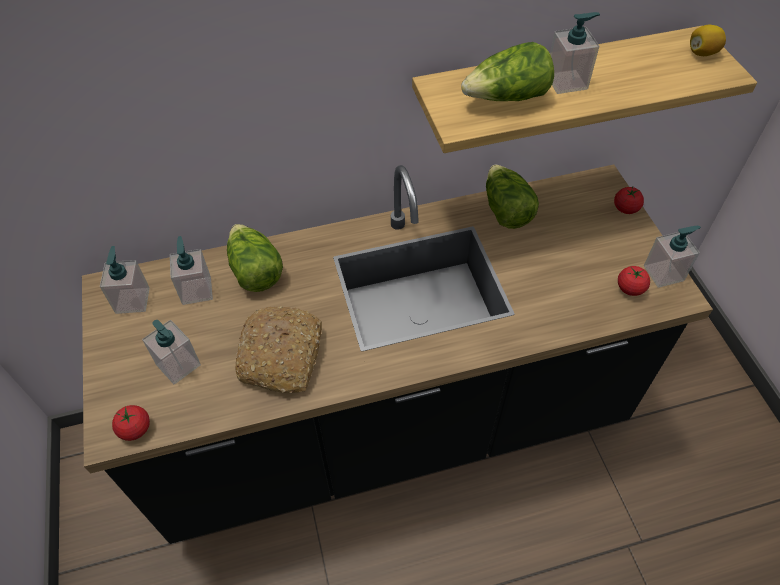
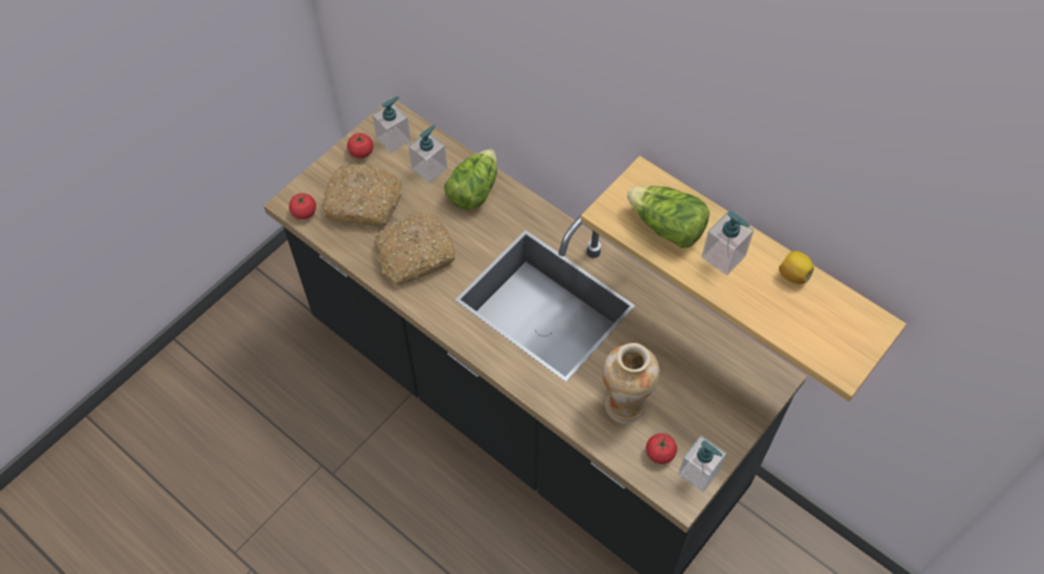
camera: 55 degrees right, 5 degrees up
soap dispenser [142,320,201,385] -> bread [324,164,403,227]
lettuce [486,165,539,229] -> none
tomato [614,187,644,214] -> tomato moved to [347,133,373,158]
lemon [690,25,726,56] -> lemon moved to [779,251,814,284]
none -> vase [602,343,660,424]

